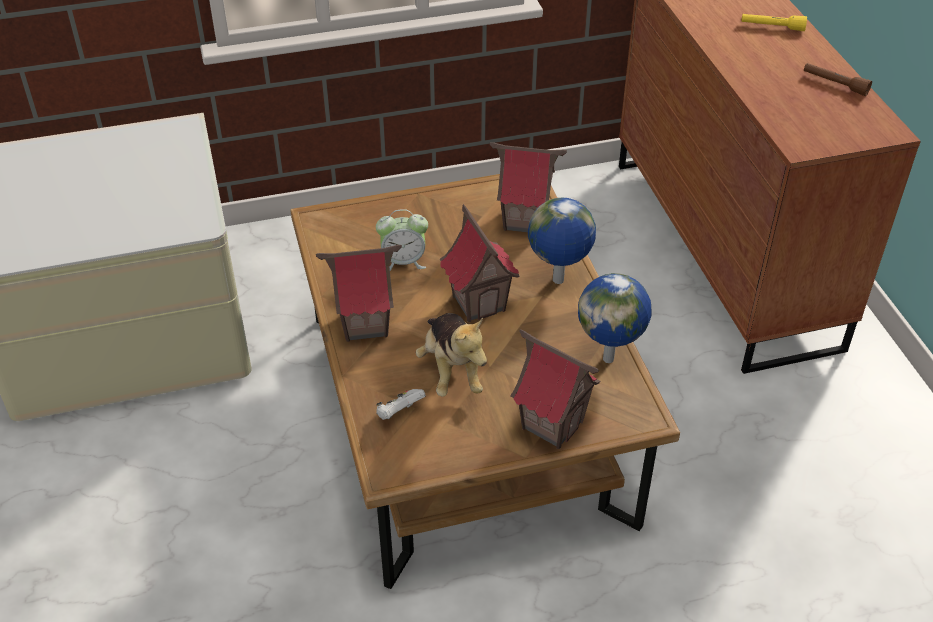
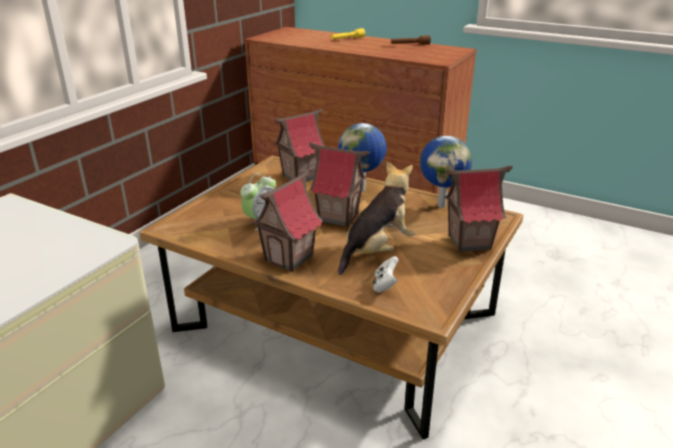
camera: 45 degrees left, 15 degrees down
plush toy [416,313,487,397] -> plush toy turned 75 degrees counterclockwise [338,162,415,275]

